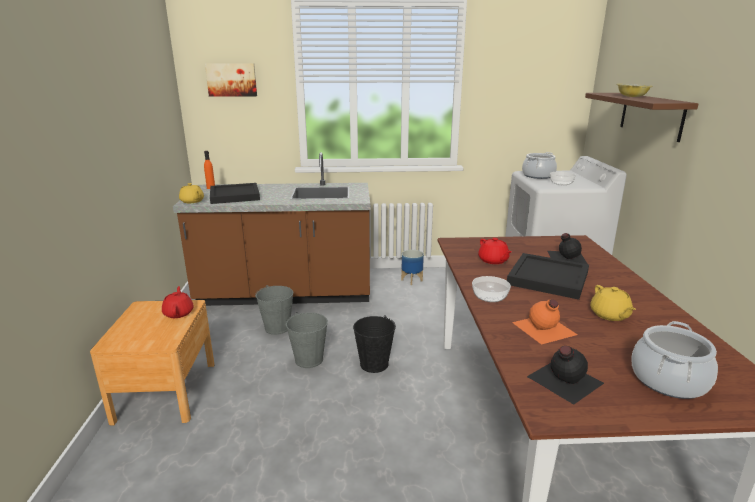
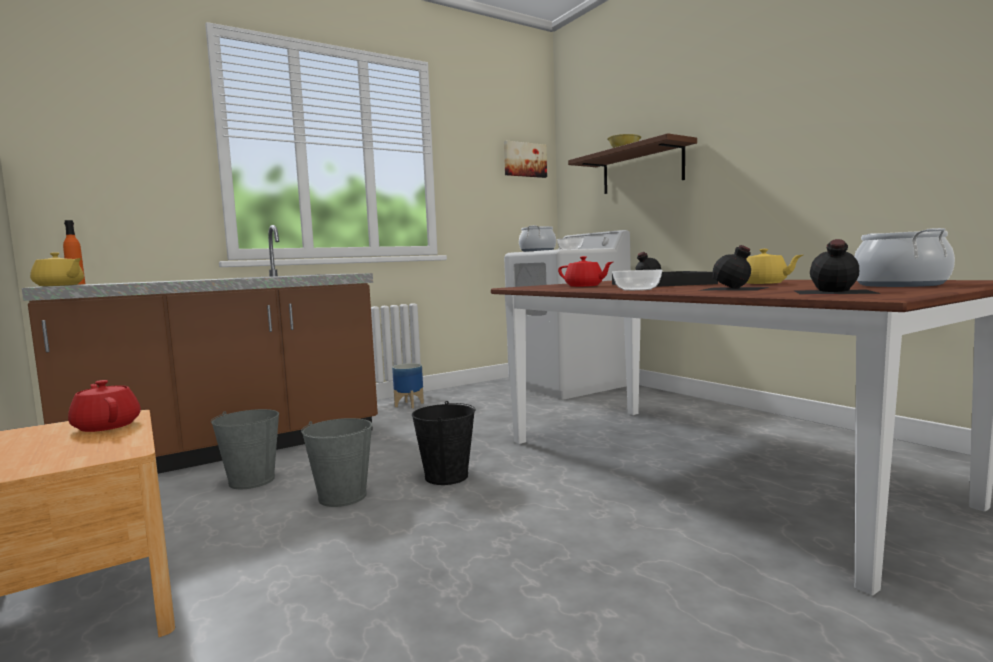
camera: 30 degrees left, 15 degrees down
picture [205,63,257,97] -> picture moved to [504,140,547,178]
black tray [210,183,260,204] -> none
orange bottle [512,299,578,345] -> black bottle [698,245,769,291]

